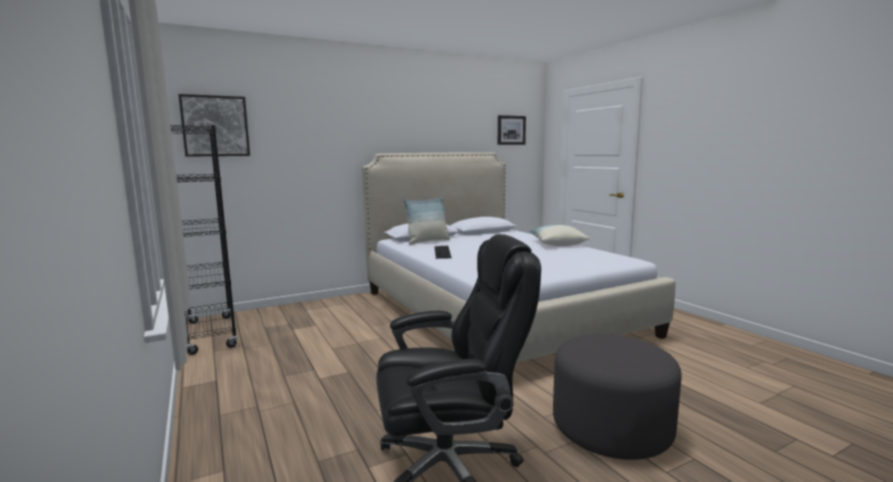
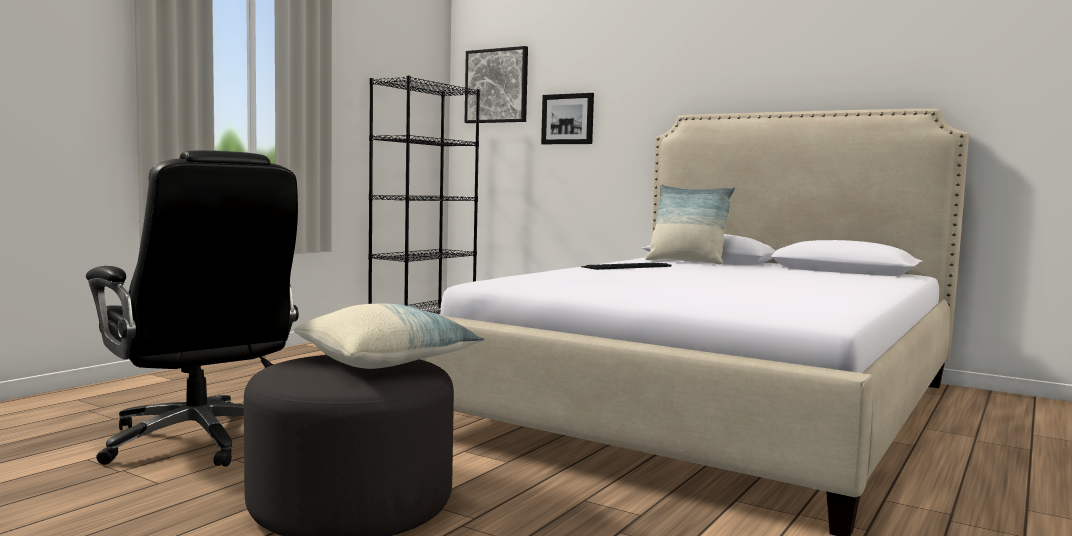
camera: 60 degrees right, 5 degrees down
picture [498,115,526,145] -> picture moved to [541,93,594,144]
pillow [529,225,590,246] -> pillow moved to [294,304,484,369]

